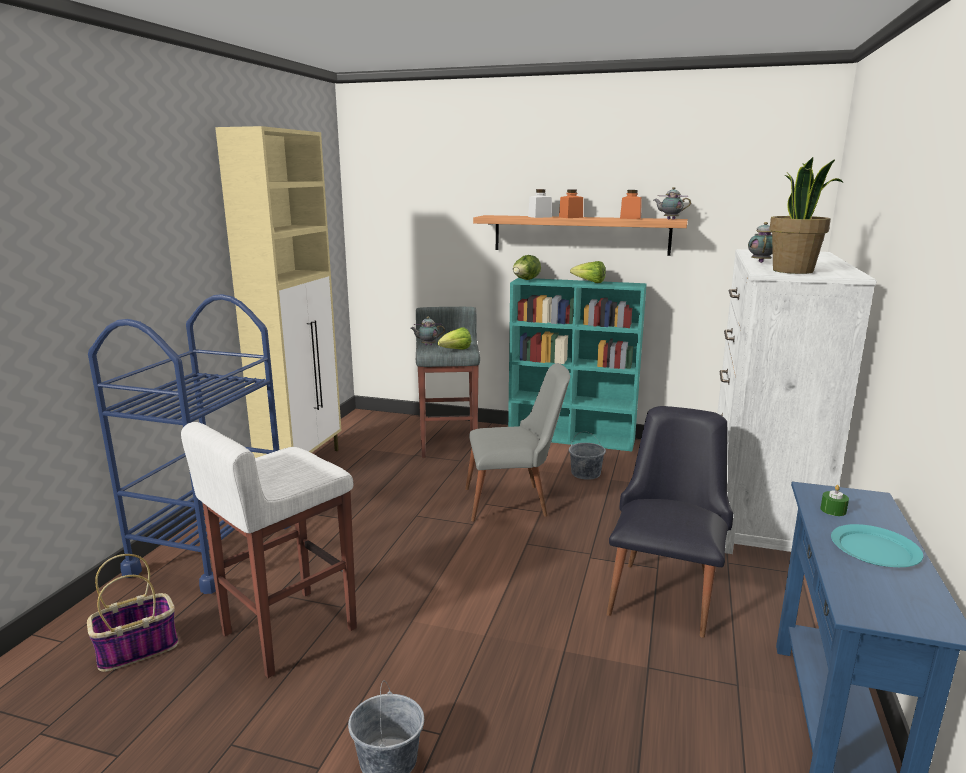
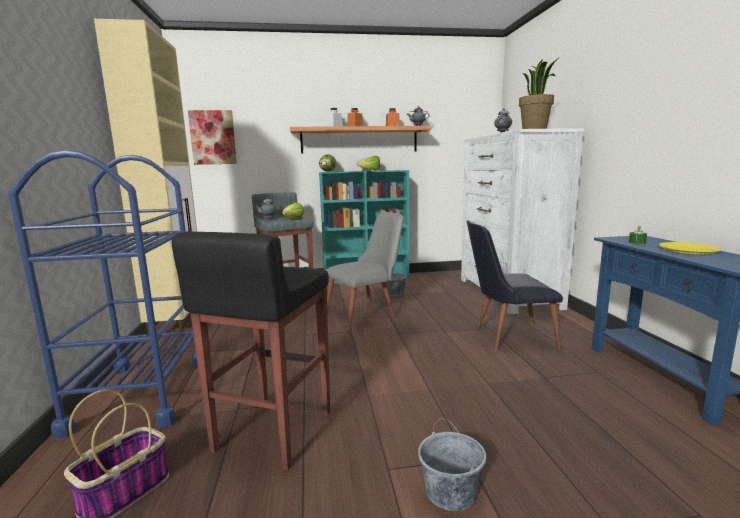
camera: 25 degrees left, 5 degrees down
white stool [181,422,357,678] -> black stool [172,232,330,471]
black chair [607,406,733,638] -> black chair turned 90 degrees counterclockwise [467,220,563,352]
turquoise plate [831,524,923,567] -> yellow plate [659,242,721,254]
none -> picture [188,110,237,165]

